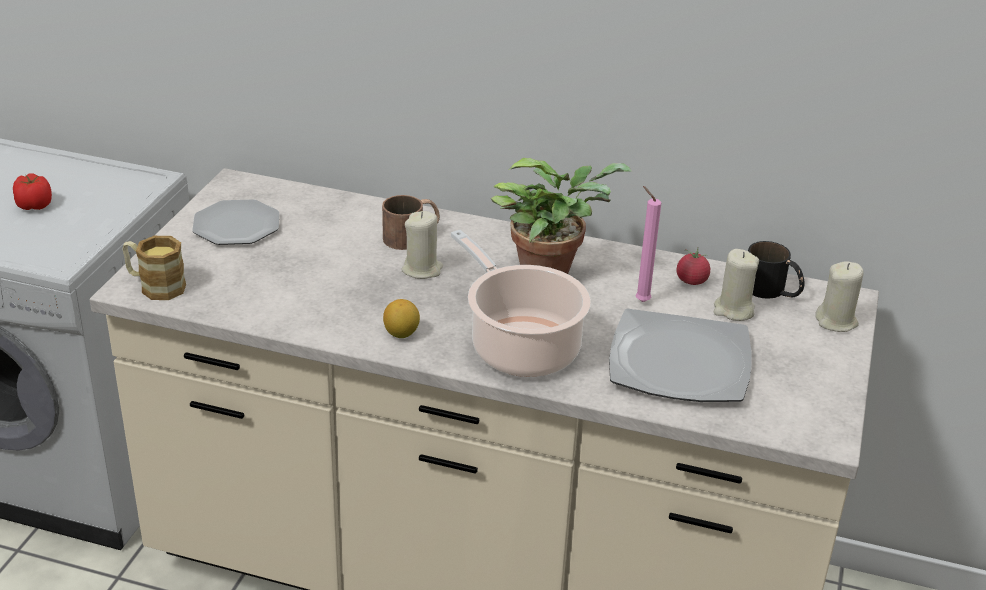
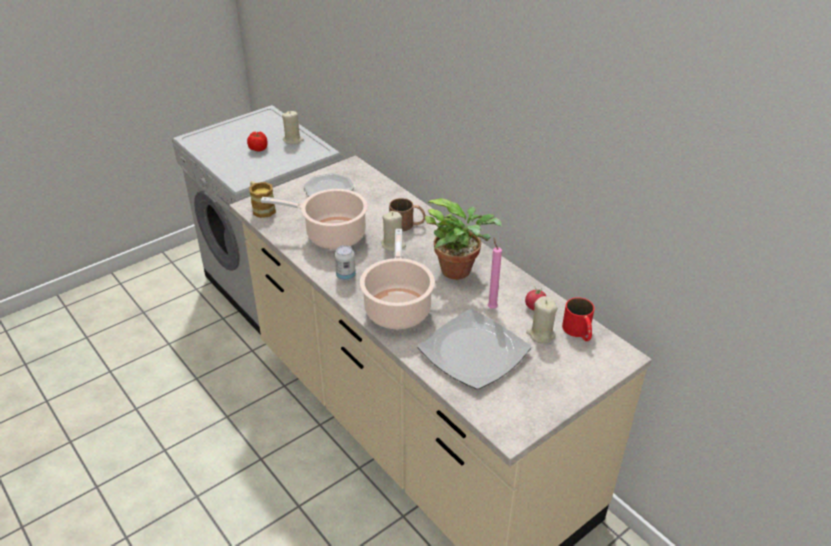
camera: 35 degrees right, 5 degrees up
lemon [383,299,420,338] -> can [335,245,356,281]
black mug [748,241,804,299] -> red mug [562,297,595,341]
beige candle [815,261,863,332] -> beige candle moved to [282,111,304,144]
none -> cooking pot [261,189,368,249]

